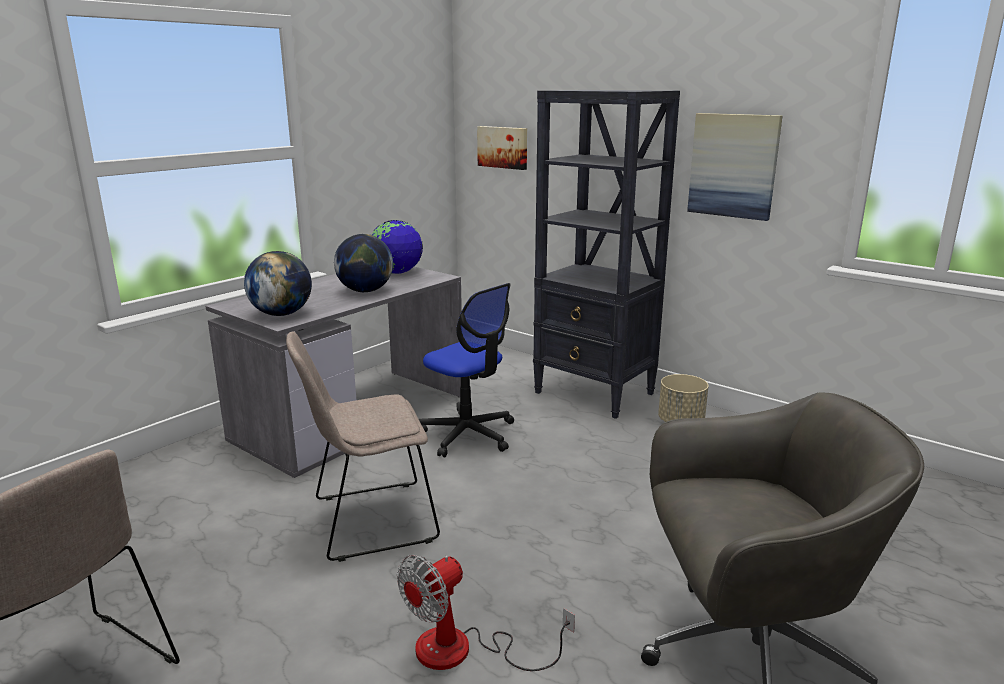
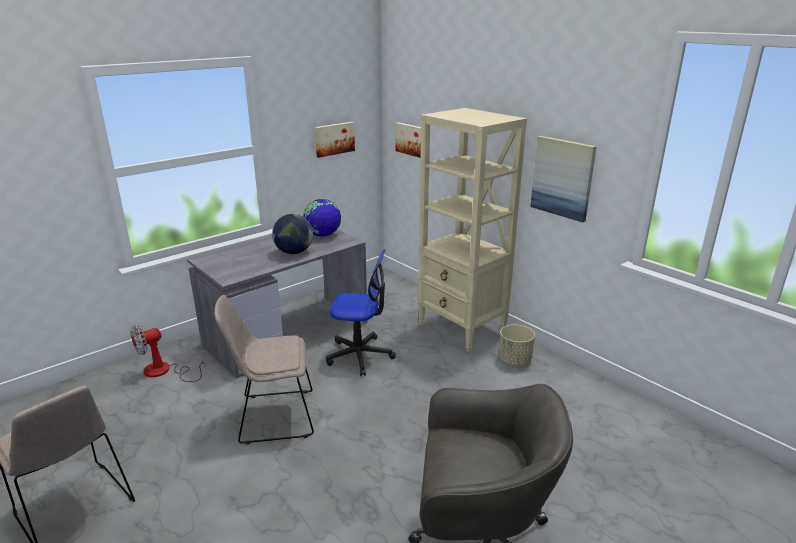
camera: 10 degrees right, 5 degrees up
globe [244,251,312,316] -> none
fan [397,555,575,671] -> fan moved to [130,325,206,382]
office chair [419,283,514,457] -> office chair turned 45 degrees counterclockwise [326,249,396,376]
black bookcase [533,90,680,419] -> beige bookcase [418,108,527,352]
none -> picture [315,122,355,158]

